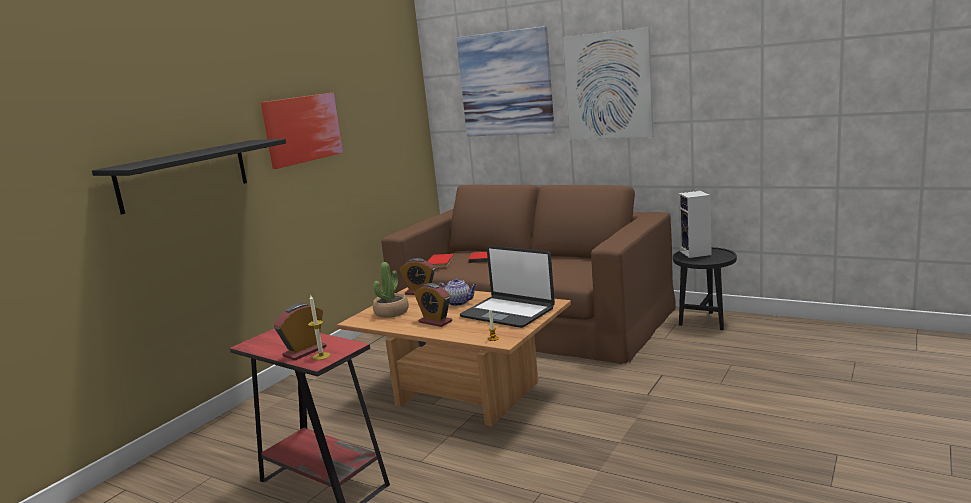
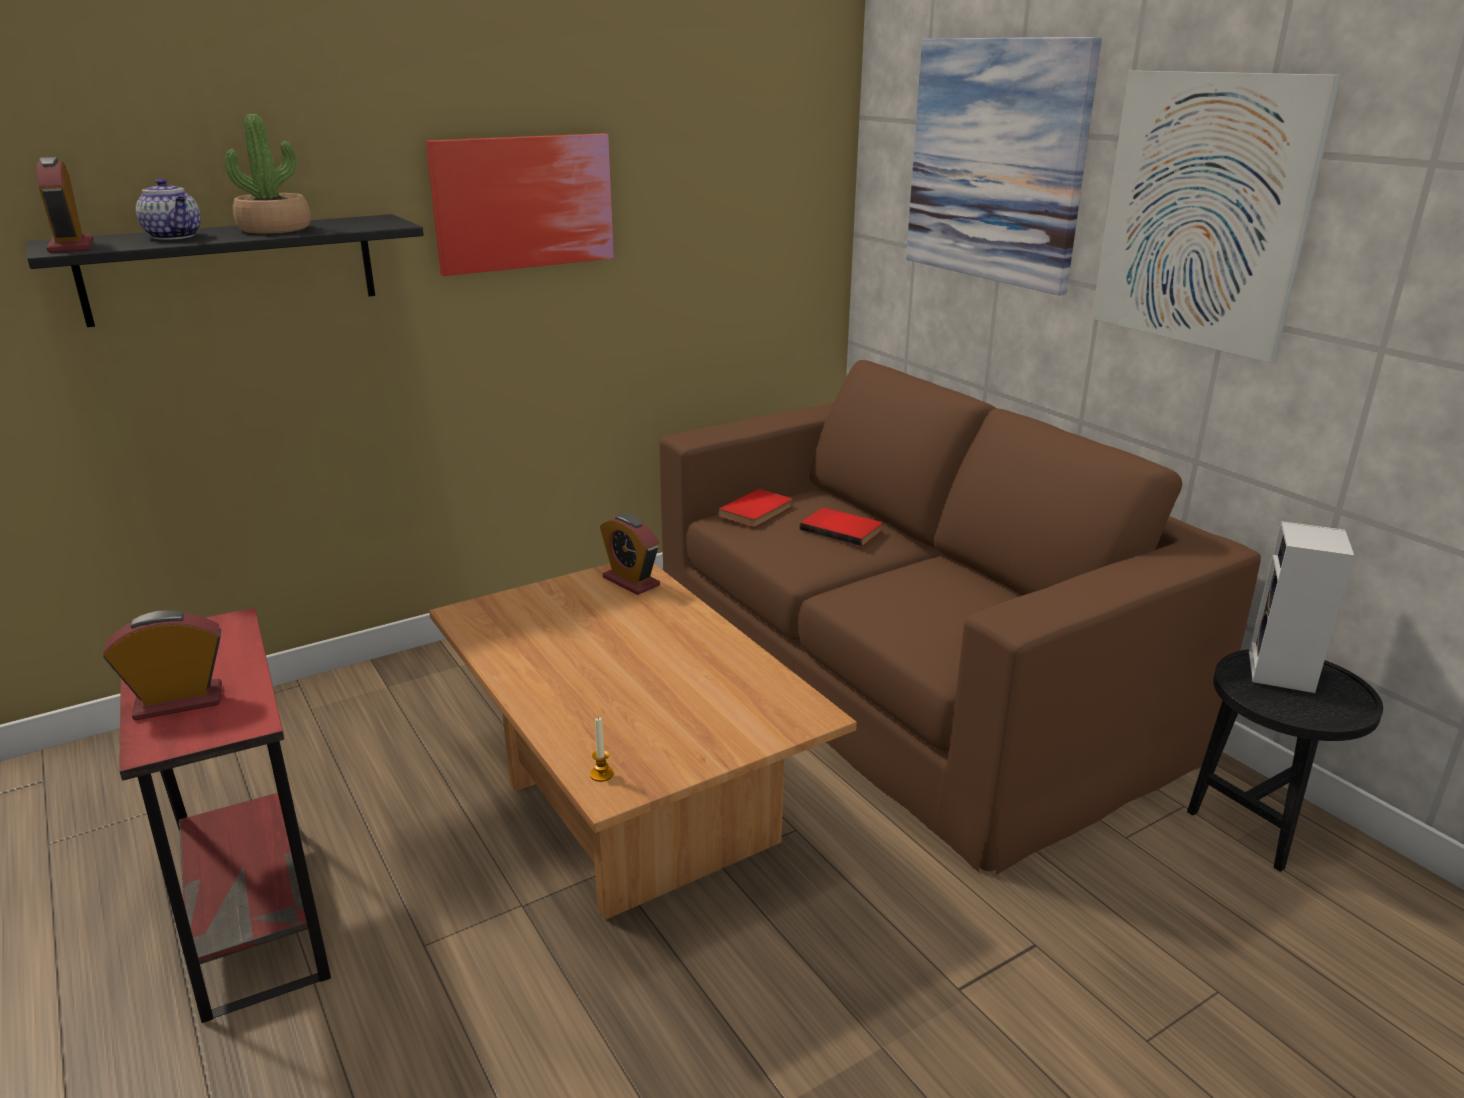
camera: 25 degrees right, 10 degrees up
candle [308,295,330,360] -> none
potted plant [373,262,409,318] -> potted plant moved to [225,114,311,234]
alarm clock [414,283,452,327] -> alarm clock moved to [36,157,93,253]
teapot [438,278,477,306] -> teapot moved to [136,178,201,240]
laptop [460,245,555,328] -> none

